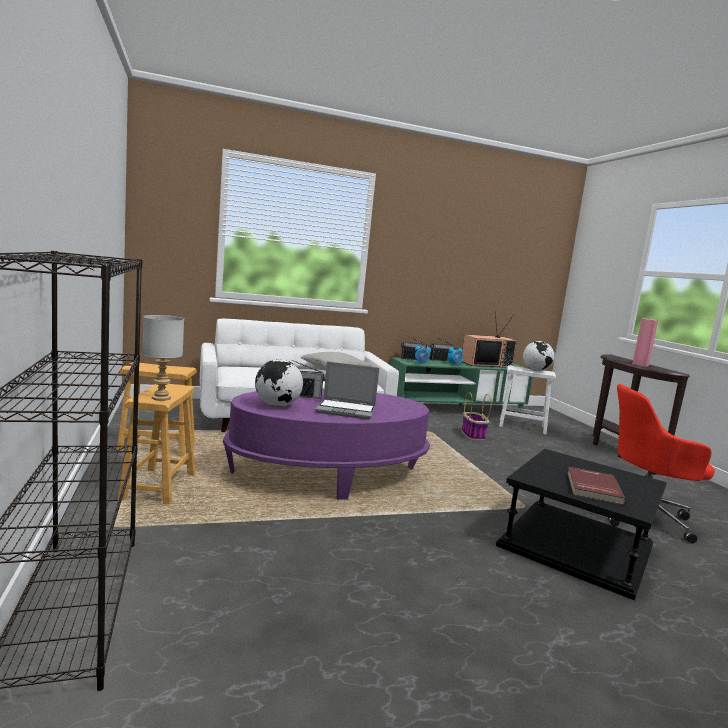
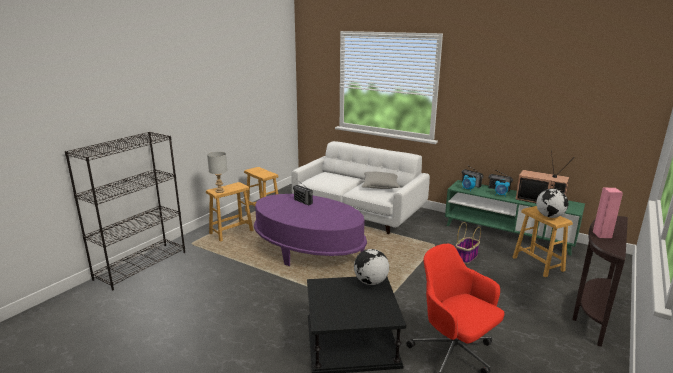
camera: 50 degrees right, 10 degrees up
globe [255,359,303,407] -> globe moved to [354,249,389,285]
laptop [315,361,379,420] -> none
white stool [499,365,556,434] -> brown stool [512,206,573,277]
red book [567,467,626,505] -> none

